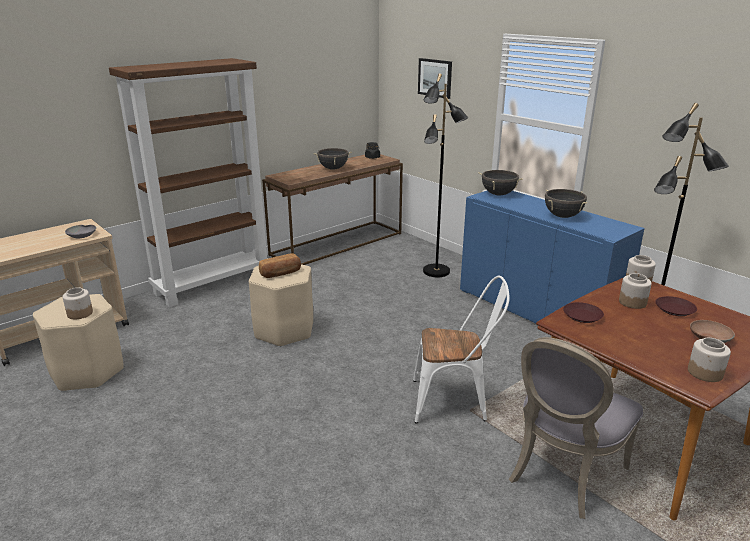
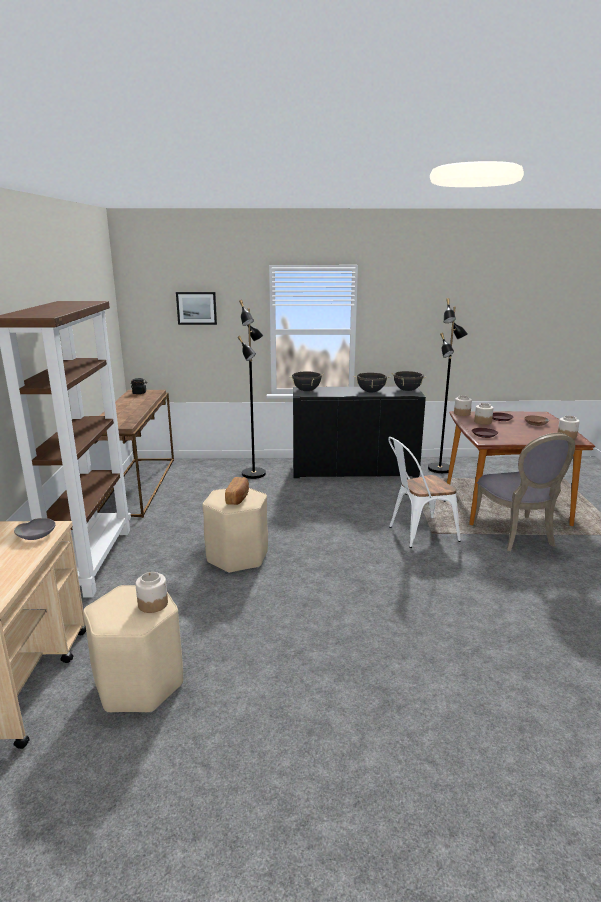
camera: 50 degrees left, 5 degrees down
black cooking pot [314,148,352,170] -> black cooking pot moved to [391,371,426,391]
white chair [413,276,510,424] -> white chair turned 150 degrees counterclockwise [388,437,461,548]
blue cabinet [460,191,645,323] -> black cabinet [293,387,426,478]

